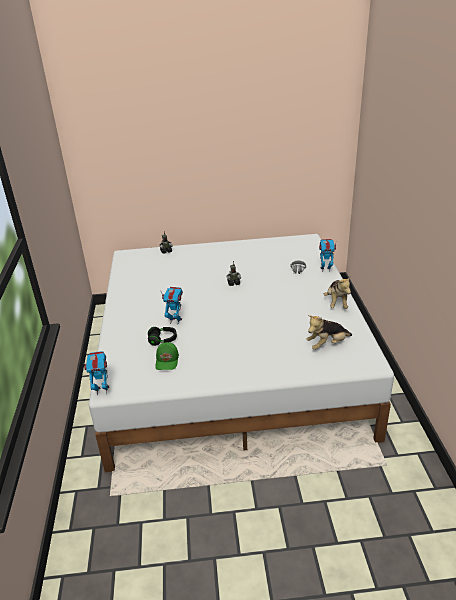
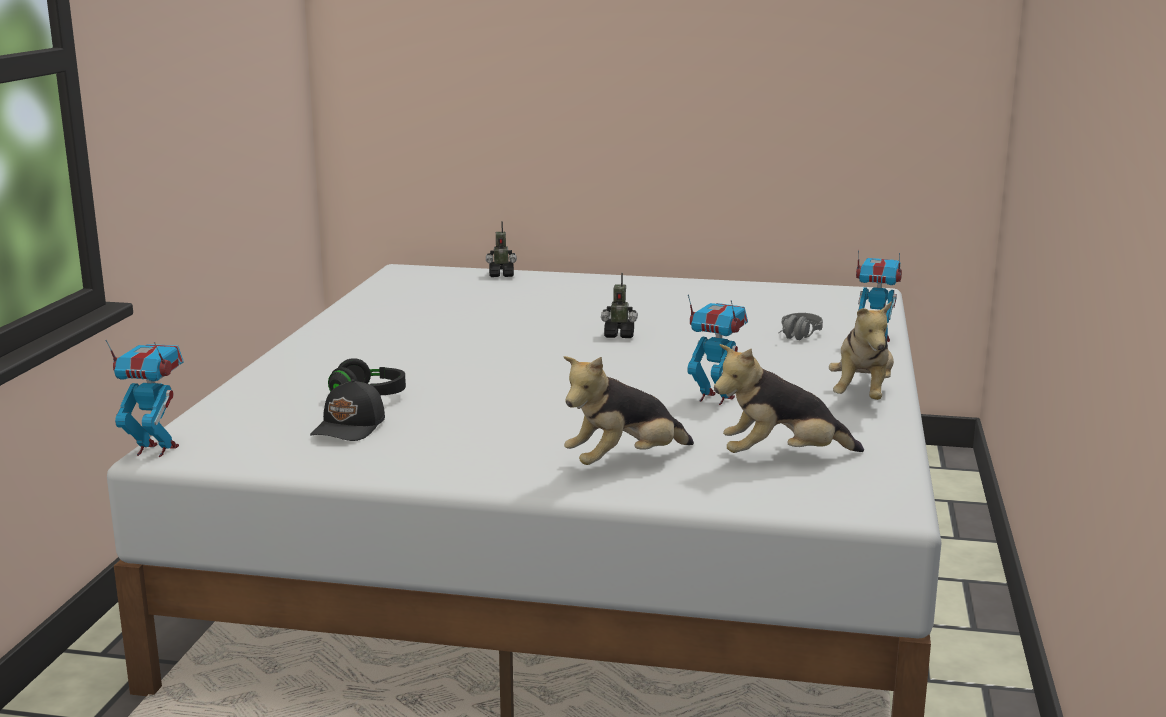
camera: 15 degrees right, 15 degrees down
green cap [155,342,179,370] -> black cap [310,379,385,441]
toy robot [161,287,183,324] -> toy robot moved to [687,294,748,405]
none -> plush toy [564,356,694,465]

